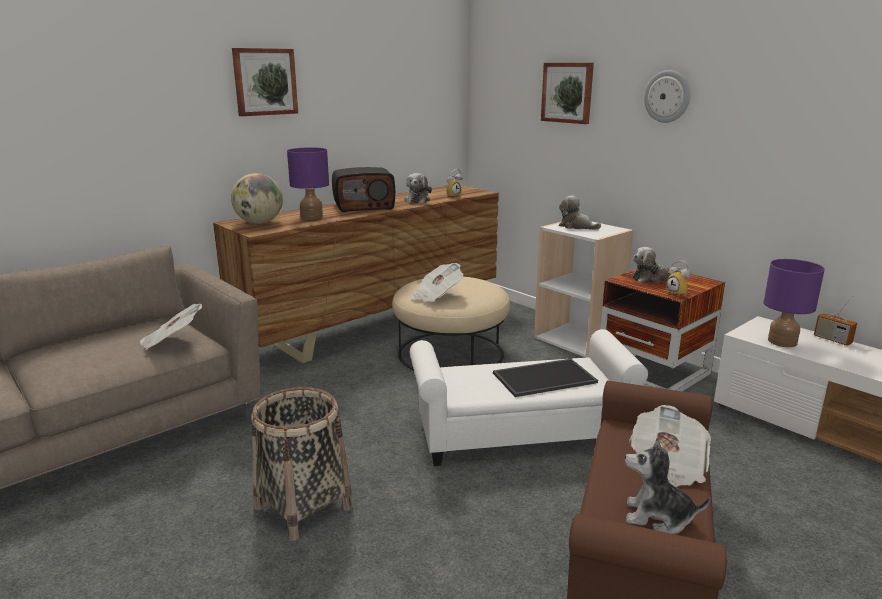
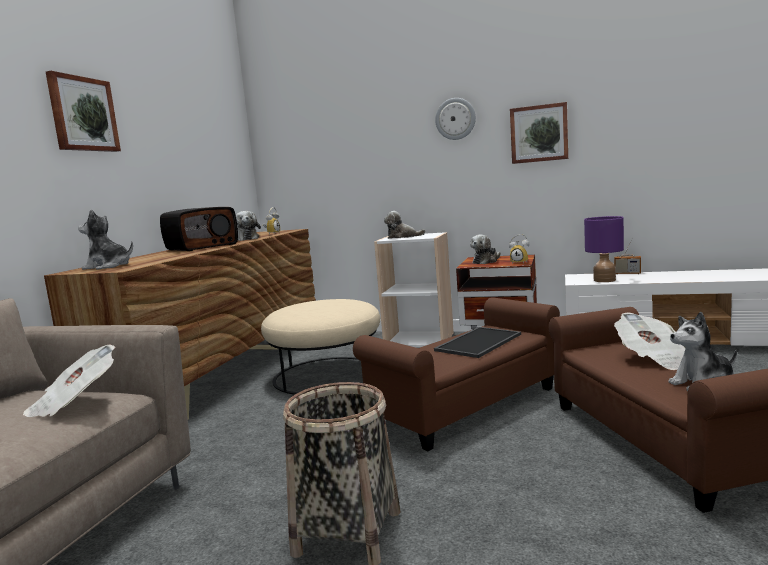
camera: 30 degrees left, 10 degrees down
globe [231,173,283,224] -> plush toy [78,209,133,270]
purple table lamp [287,147,329,220] -> none
white ottoman [410,329,648,466] -> brown ottoman [353,297,560,451]
newspaper [411,263,463,302] -> none
picture [541,63,594,124] -> picture moved to [510,102,568,164]

